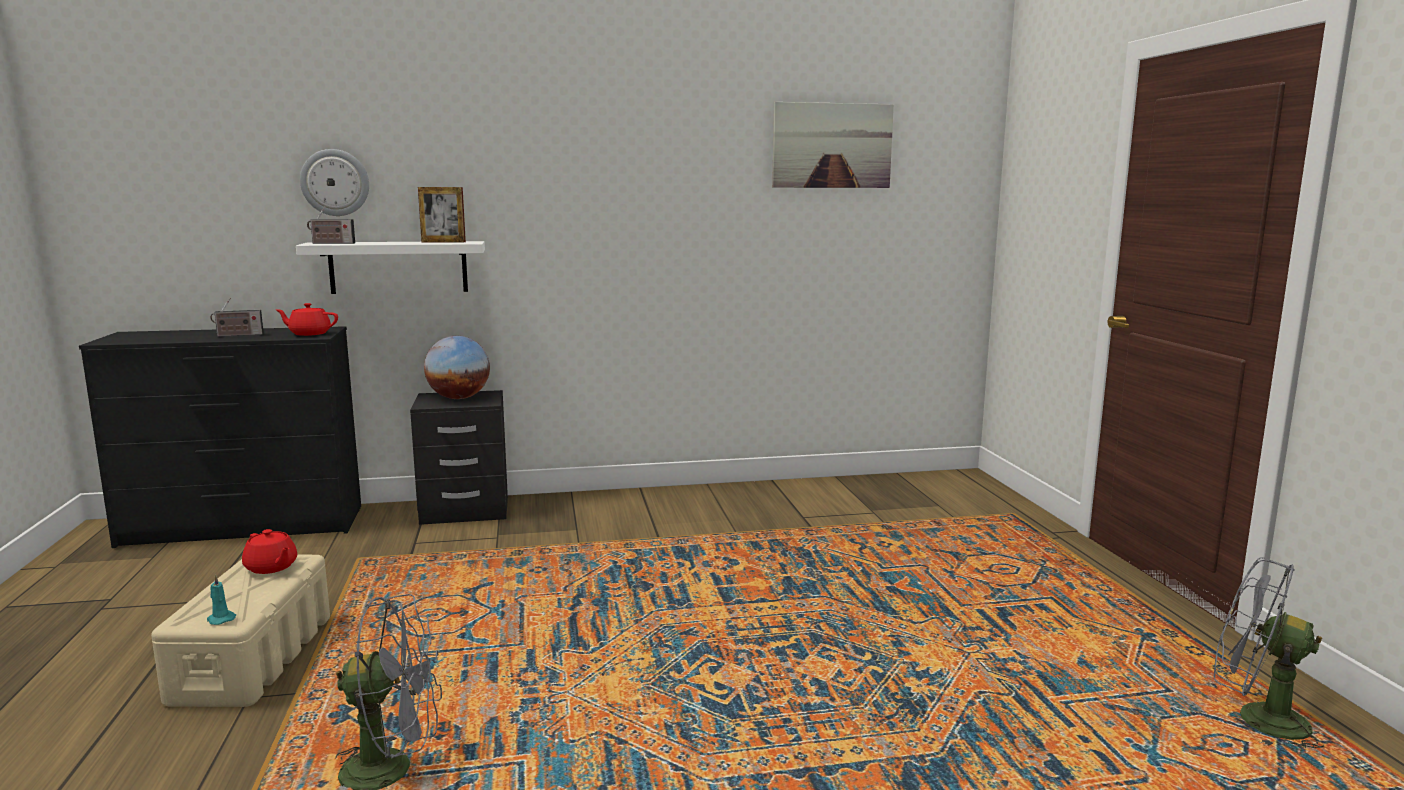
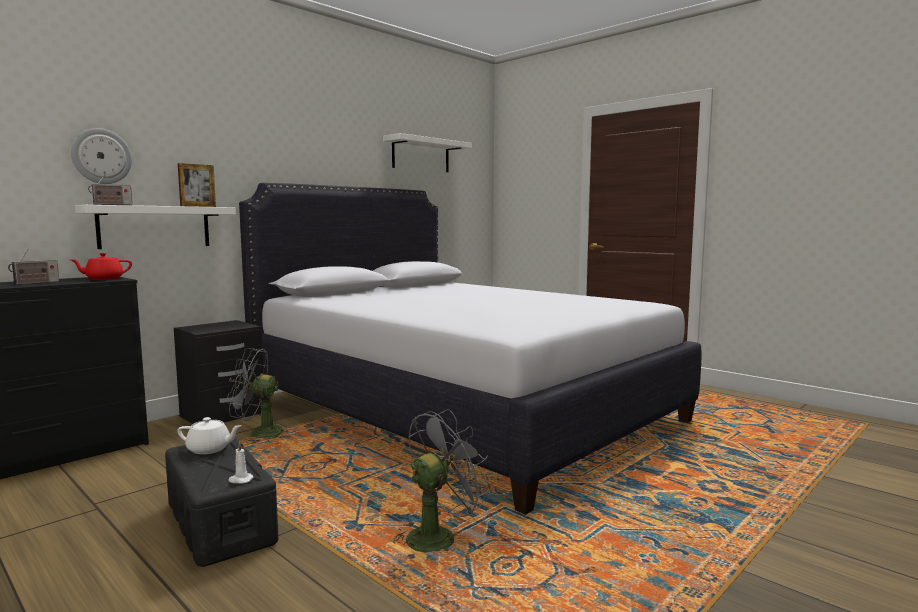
camera: 35 degrees left, 5 degrees down
beige storage box [151,555,330,707] -> black storage box [165,437,278,567]
turquoise candle [207,574,236,625] -> white candle [228,442,254,484]
red teapot [242,529,297,574] -> white teapot [177,417,242,454]
globe [424,336,490,399] -> none
picture [772,102,894,188] -> white shelf [383,133,472,172]
grey fan [1214,557,1325,751] -> grey fan moved to [227,348,285,442]
none -> white bed [239,183,702,515]

